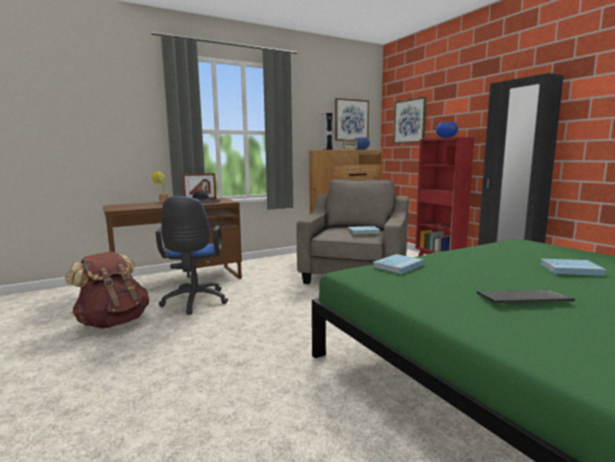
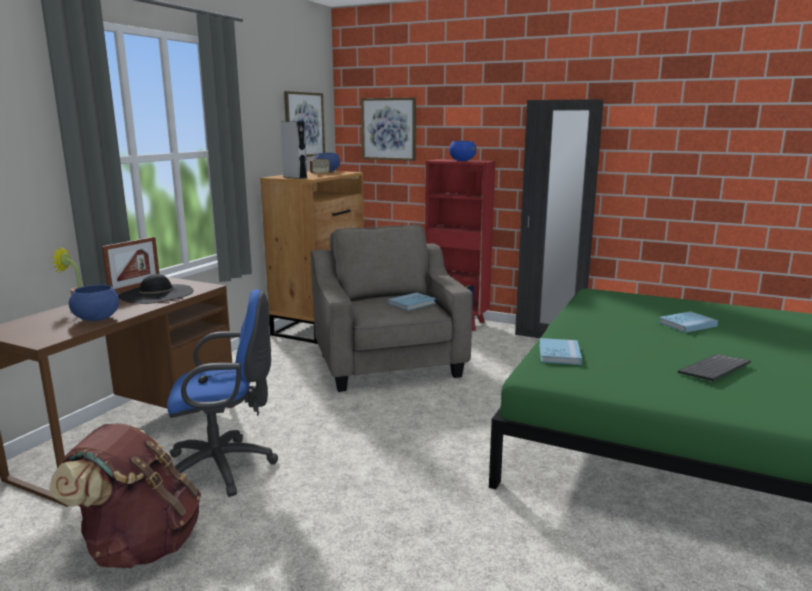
camera: 35 degrees left, 5 degrees up
blue office chair [156,196,228,314] -> blue office chair turned 60 degrees counterclockwise [167,289,278,497]
none -> blue bowl [69,285,119,321]

